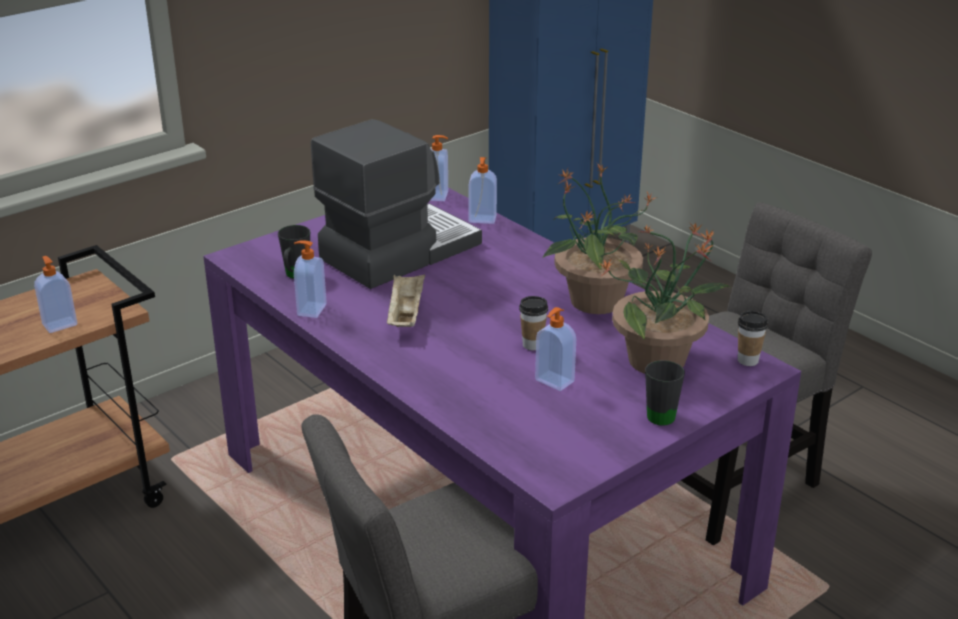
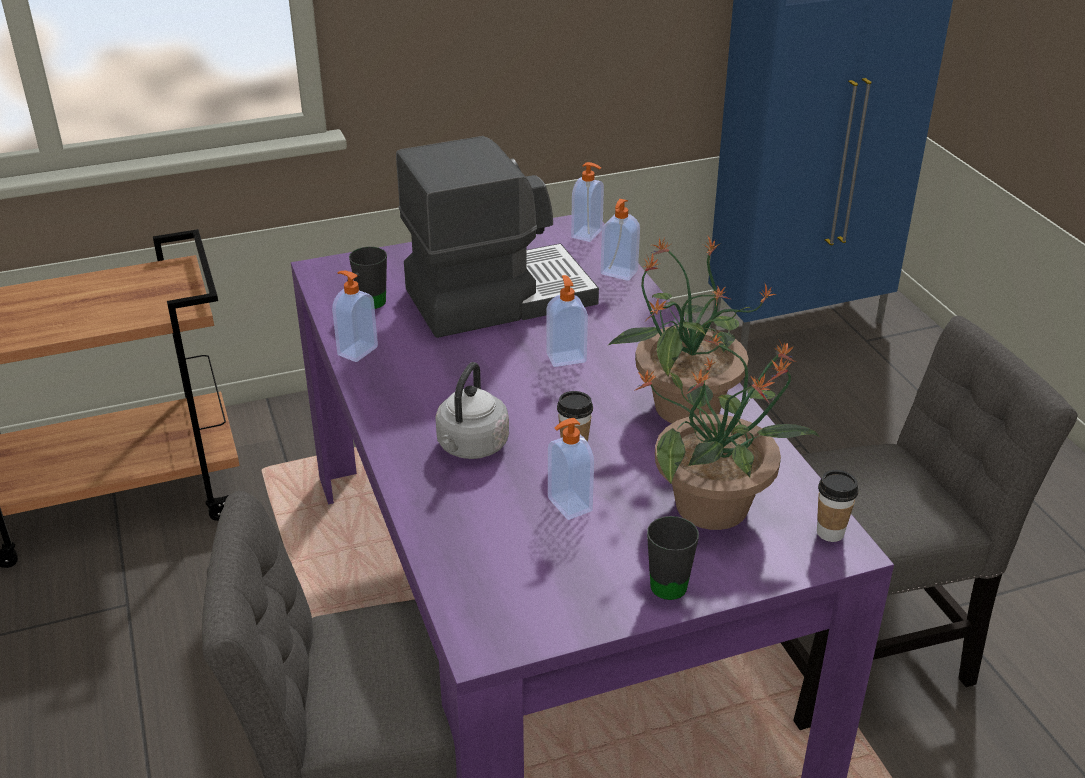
camera: 20 degrees right, 5 degrees up
soap dispenser [34,256,77,333] -> soap dispenser moved to [546,275,588,367]
beige tray [387,275,425,327] -> none
none -> grey kettle [435,362,509,459]

